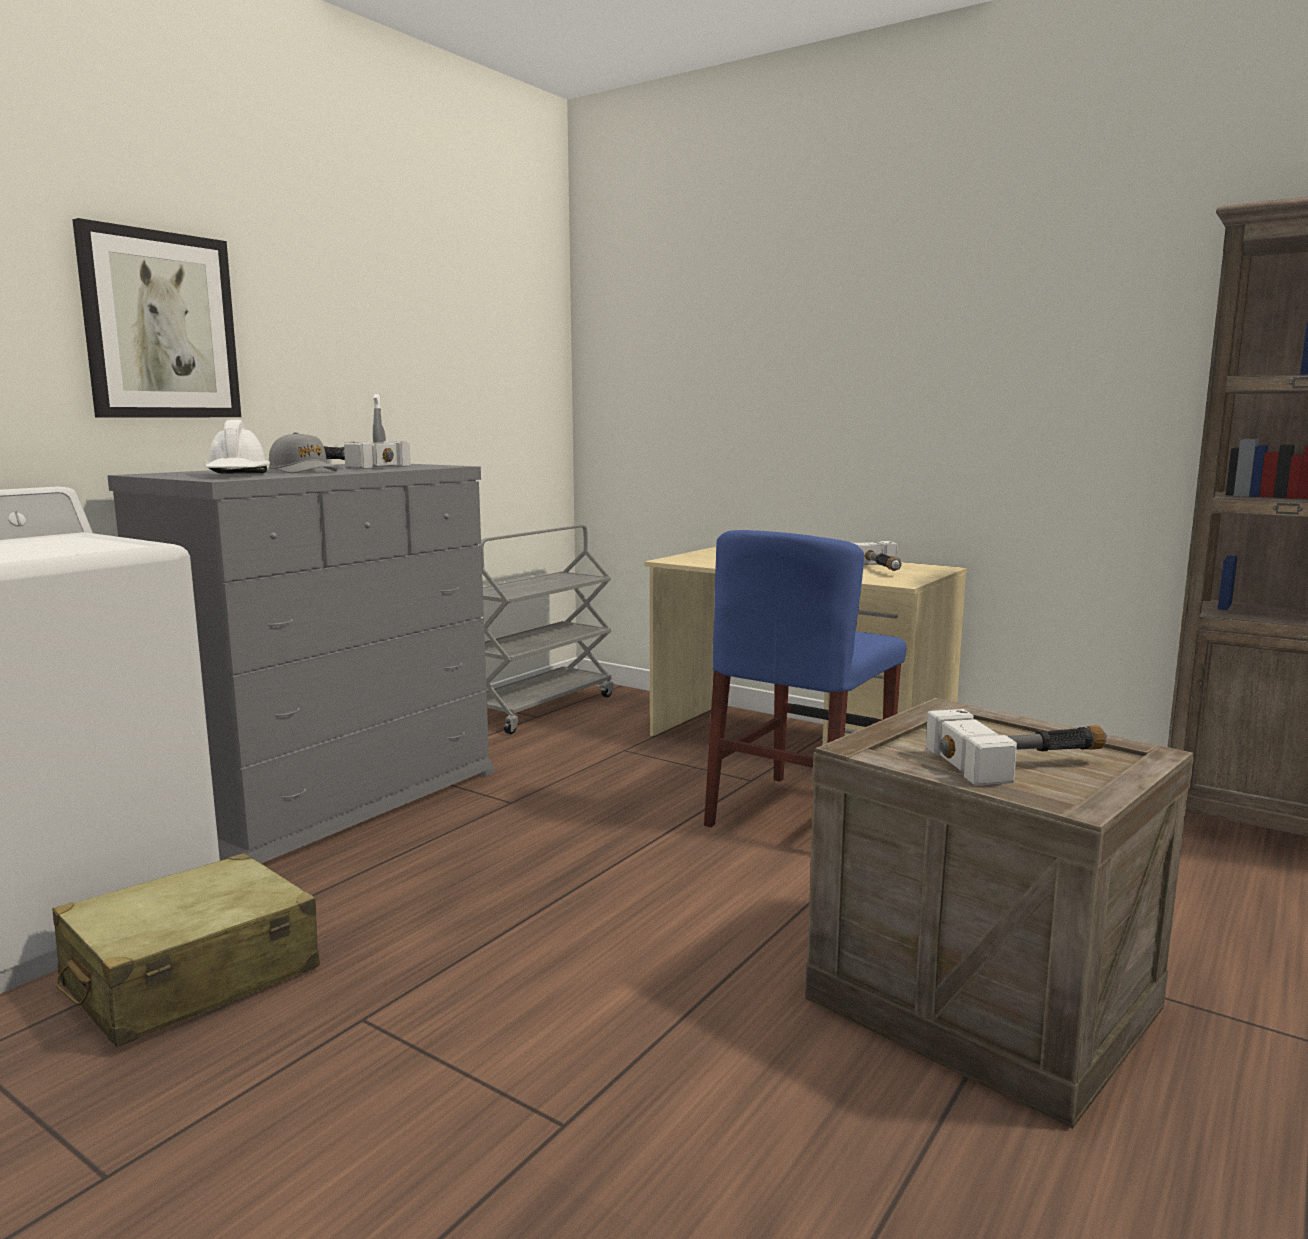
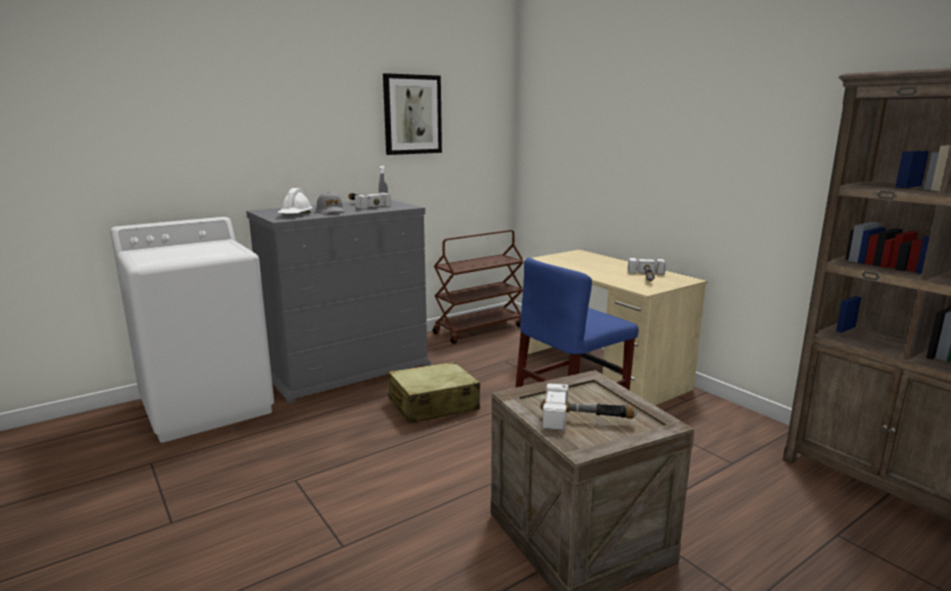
camera: 20 degrees right, 5 degrees up
beige suitcase [52,853,320,1047] -> beige suitcase moved to [388,361,480,423]
picture [72,218,241,418] -> picture moved to [383,73,442,155]
grey cart [479,525,613,734] -> brown cart [432,230,524,344]

